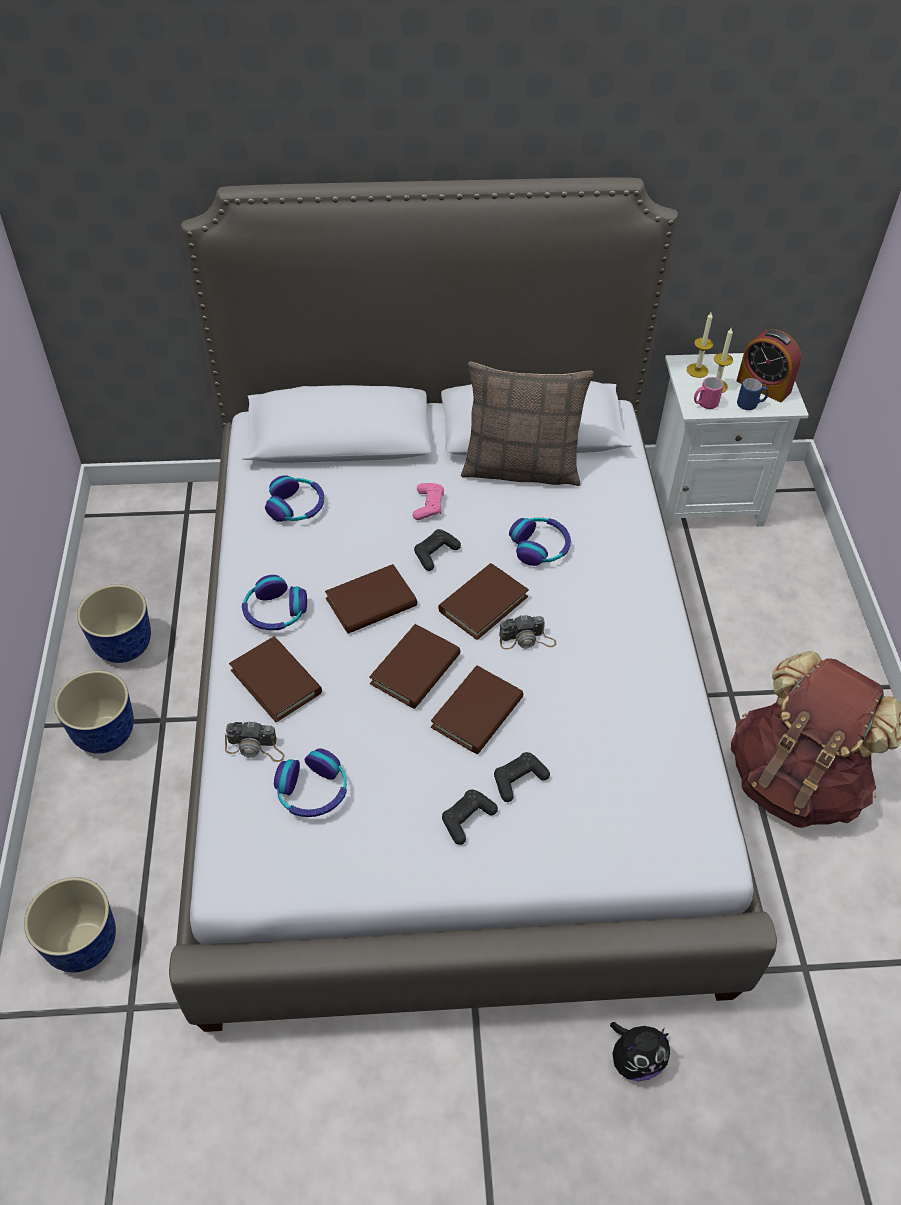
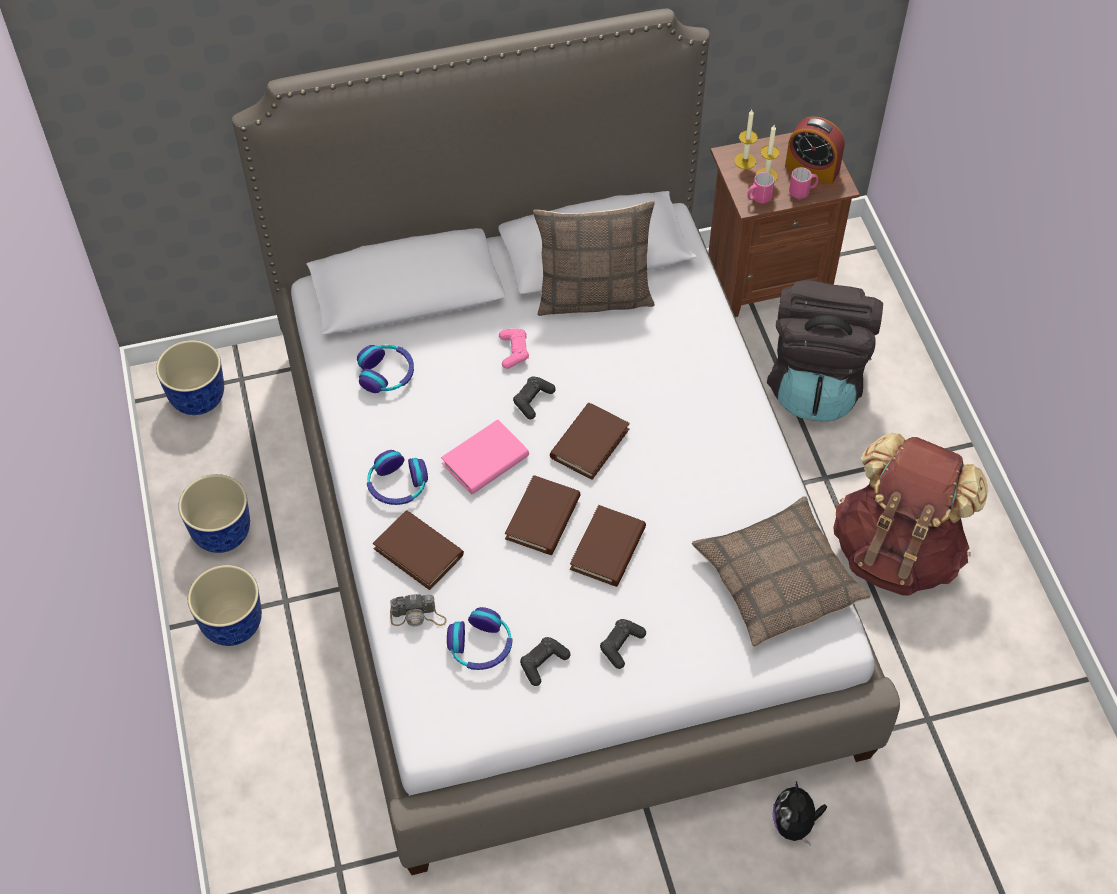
camera: 10 degrees left, 5 degrees up
planter [24,877,116,972] -> planter moved to [156,340,224,415]
brown book [325,564,417,634] -> pink book [441,419,529,495]
black game controller [494,752,550,802] -> black game controller moved to [520,637,571,686]
camera [499,615,556,649] -> none
headphones [509,518,571,566] -> none
plush toy [610,1022,670,1081] -> plush toy turned 120 degrees clockwise [773,781,827,845]
white nightstand [651,353,809,530] -> brown nightstand [708,132,860,317]
blue mug [737,378,769,410] -> pink mug [789,167,818,199]
none -> pillow [692,497,871,647]
none -> black backpack [767,280,883,422]

